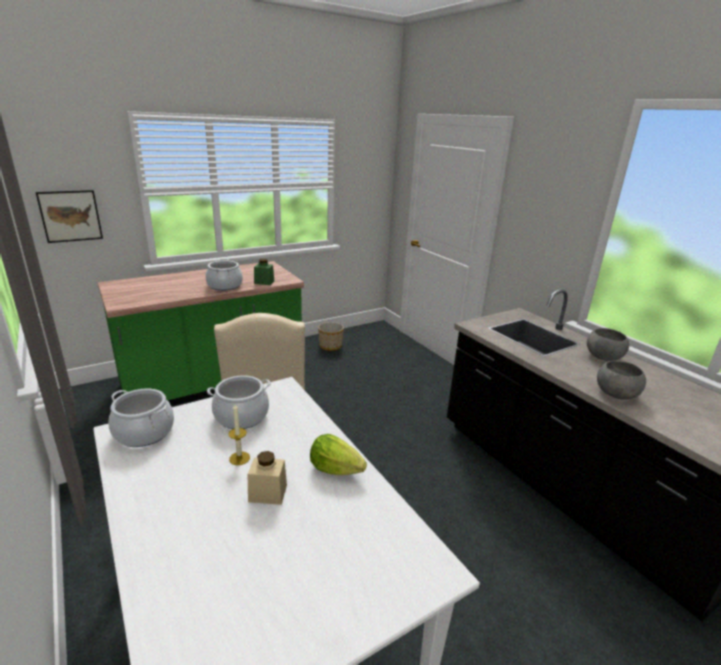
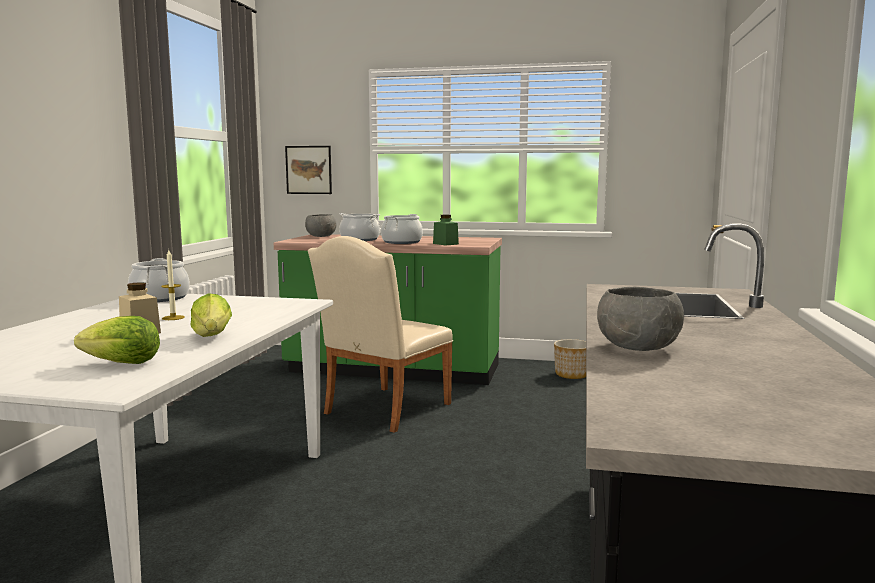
camera: 45 degrees right, 15 degrees down
cooking pot [207,376,271,429] -> cooking pot moved to [339,213,380,241]
grey bowl [587,328,629,361] -> grey bowl moved to [305,214,337,237]
none -> lettuce [74,316,160,364]

